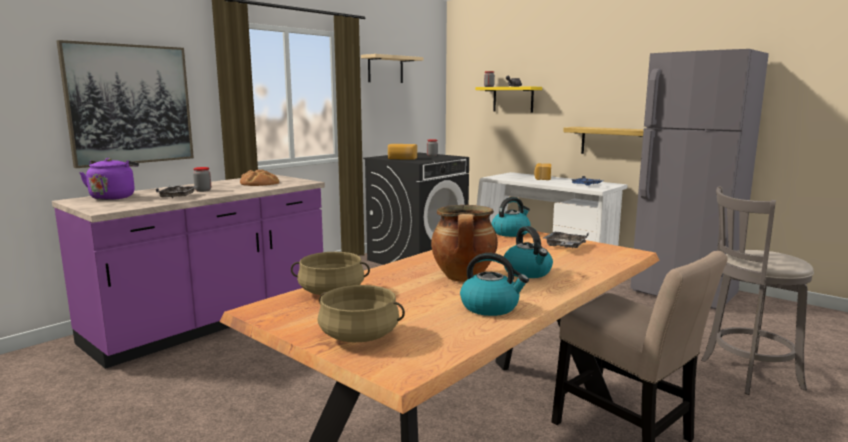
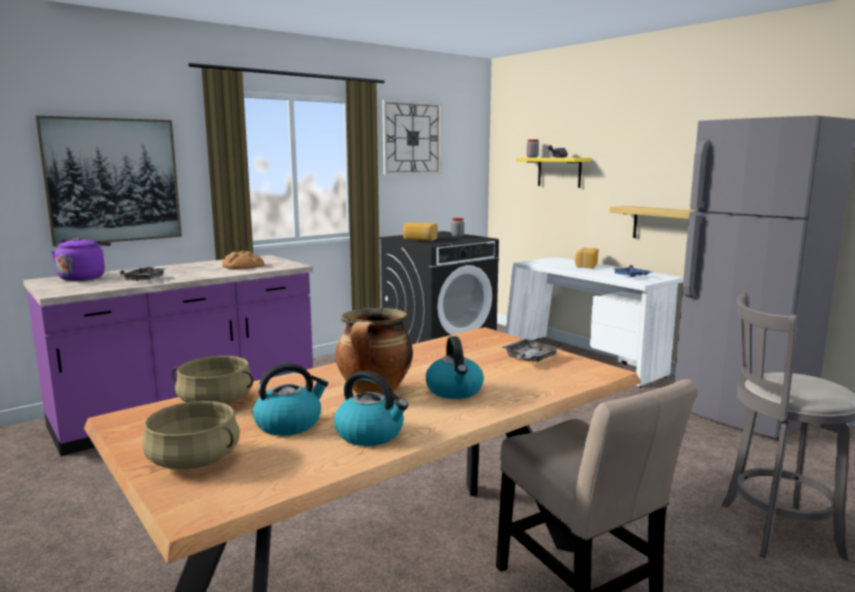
camera: 10 degrees right, 0 degrees up
jar [193,167,211,192] -> none
beige shelf [361,54,423,83] -> wall clock [382,99,441,175]
kettle [492,197,530,237] -> kettle moved to [253,363,328,436]

